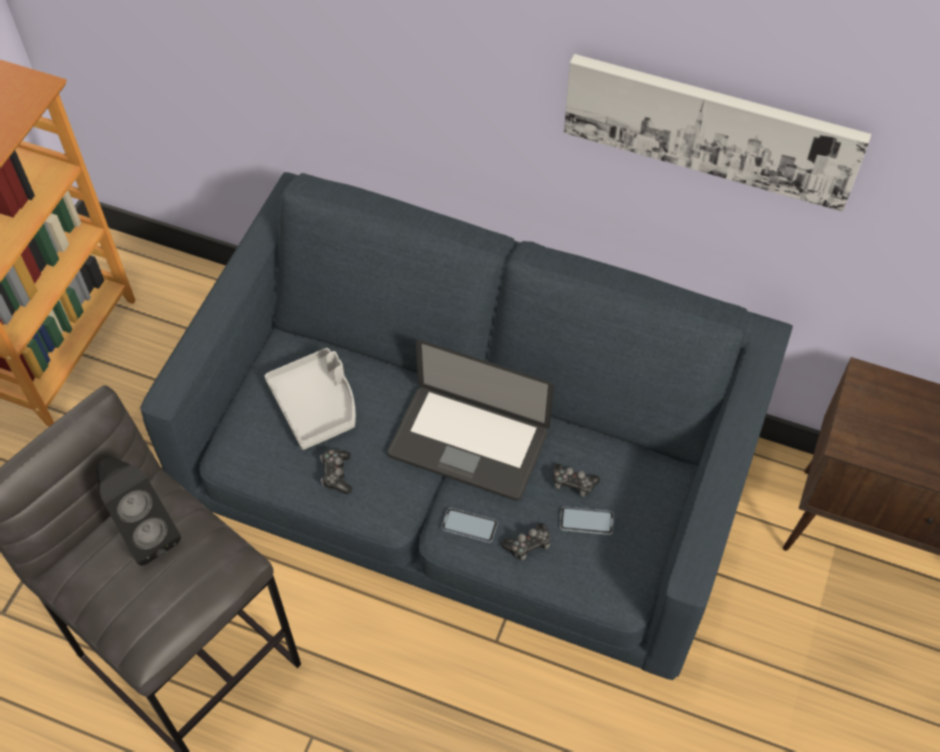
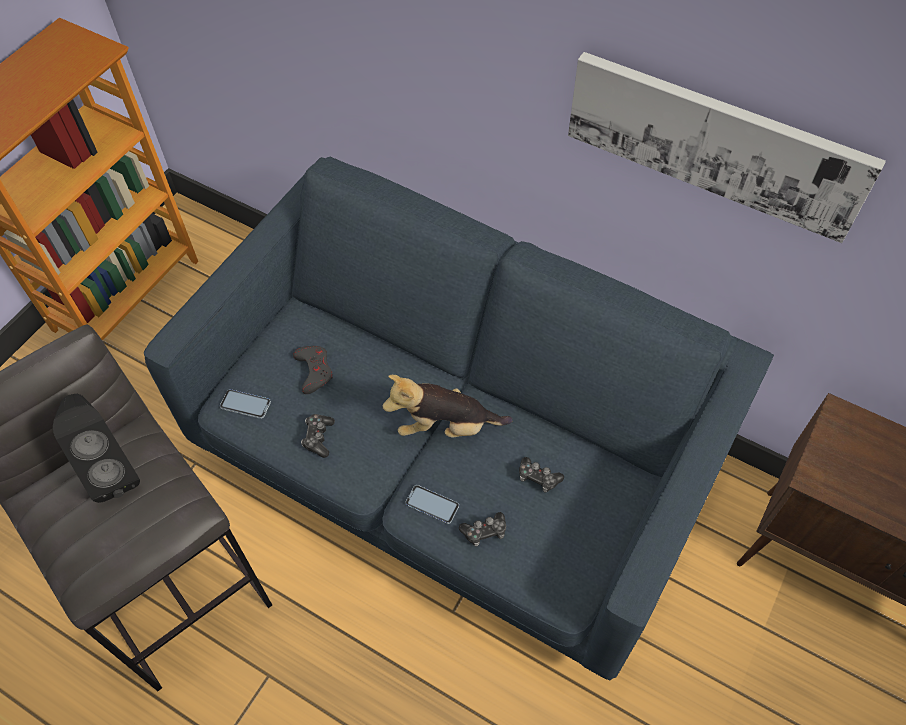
camera: 10 degrees right, 0 degrees up
grey tray [265,348,356,450] -> grey game controller [293,346,333,394]
laptop [388,340,554,501] -> plush toy [382,375,512,438]
phone [560,507,614,535] -> phone moved to [220,389,271,419]

